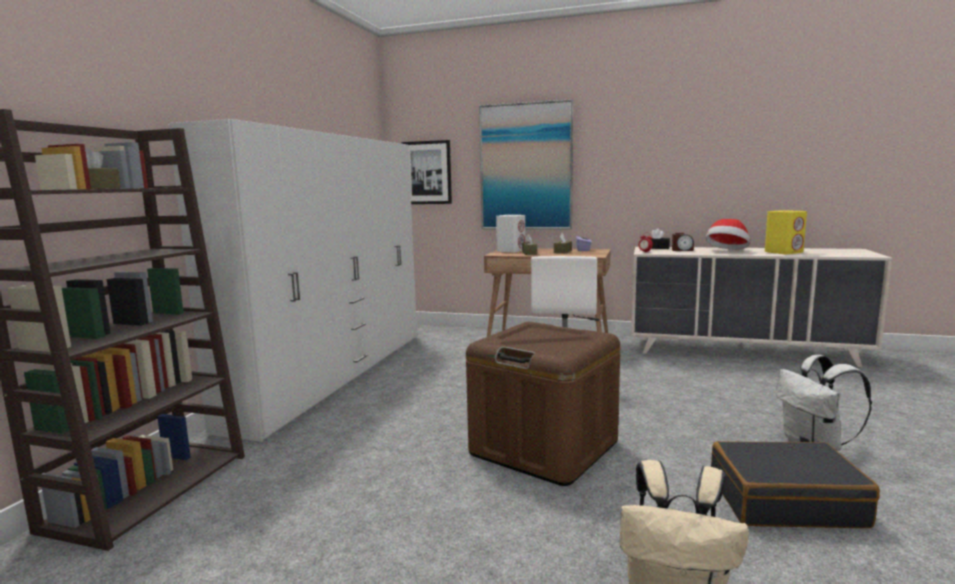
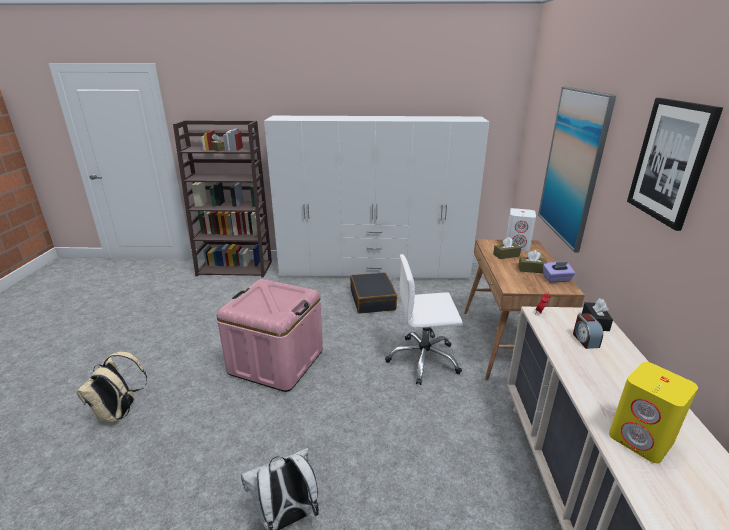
camera: 75 degrees right, 15 degrees up
picture [402,140,452,204] -> picture moved to [627,98,723,231]
brown storage box [466,322,620,486] -> pink storage box [217,279,323,392]
hat [706,219,750,250] -> none
black suitcase [711,441,880,528] -> black suitcase moved to [350,272,397,314]

